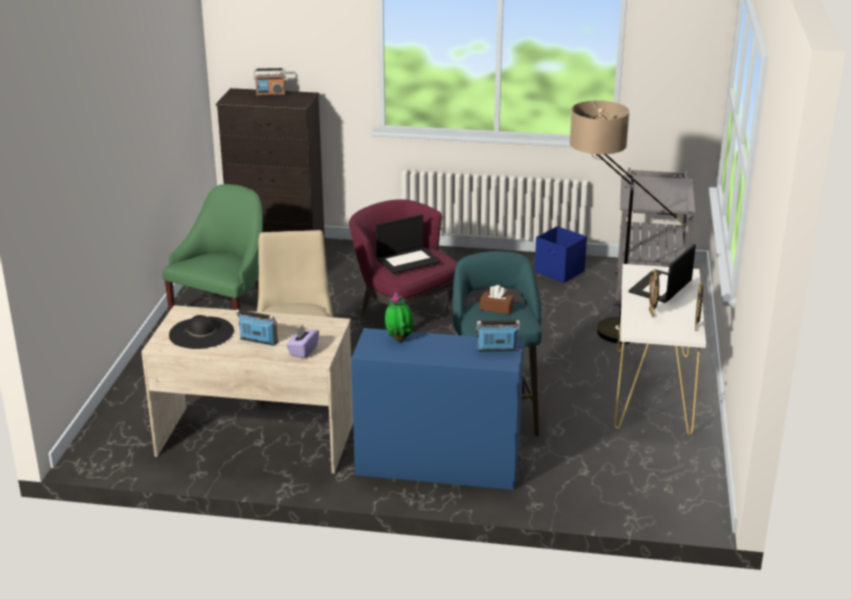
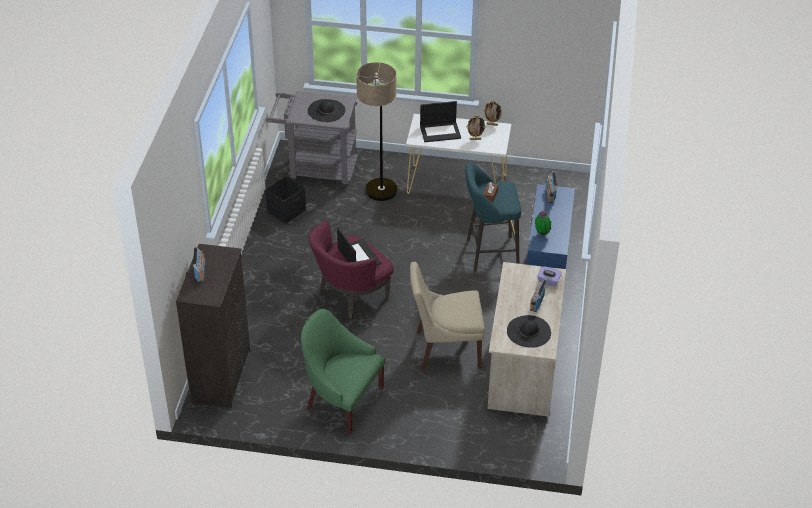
camera: 90 degrees left, 15 degrees up
blue storage box [535,226,587,283] -> black storage box [266,176,306,224]
laptop [629,244,696,303] -> laptop turned 45 degrees counterclockwise [420,101,461,142]
none -> black hat [308,99,346,122]

